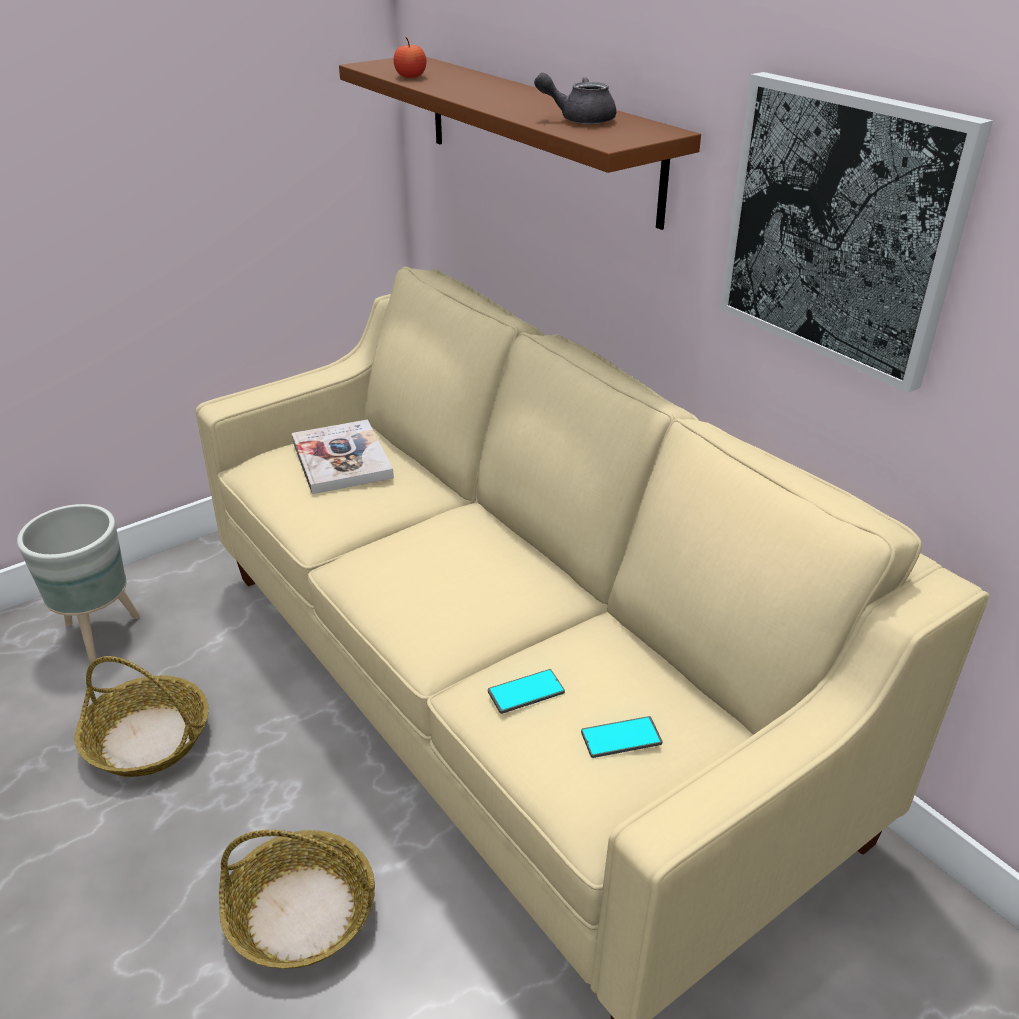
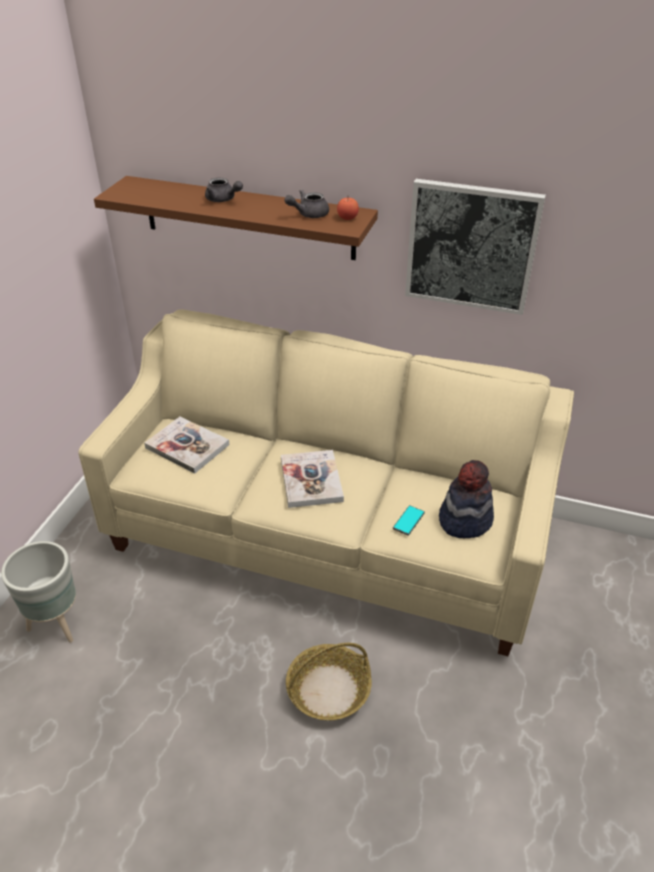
camera: 35 degrees left, 5 degrees up
basket [75,656,209,777] -> none
apple [393,37,426,78] -> apple moved to [337,198,359,220]
phone [581,716,663,758] -> hat [439,460,494,538]
none -> grey teapot [205,178,243,202]
none -> book [281,450,344,508]

